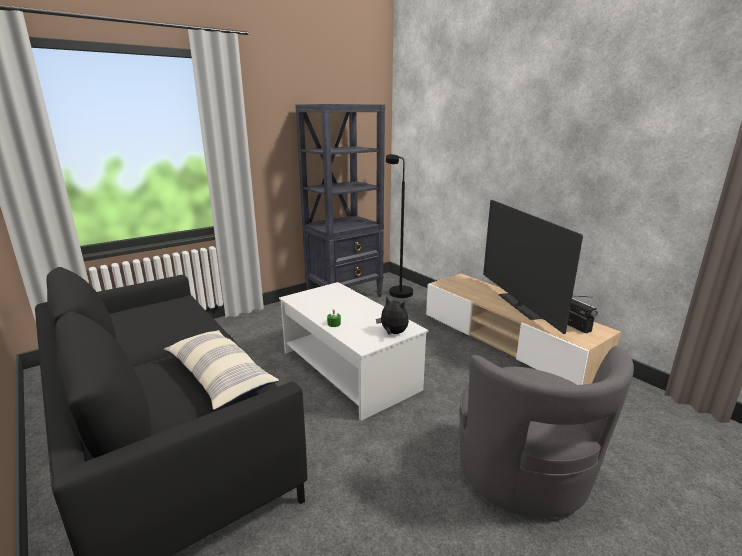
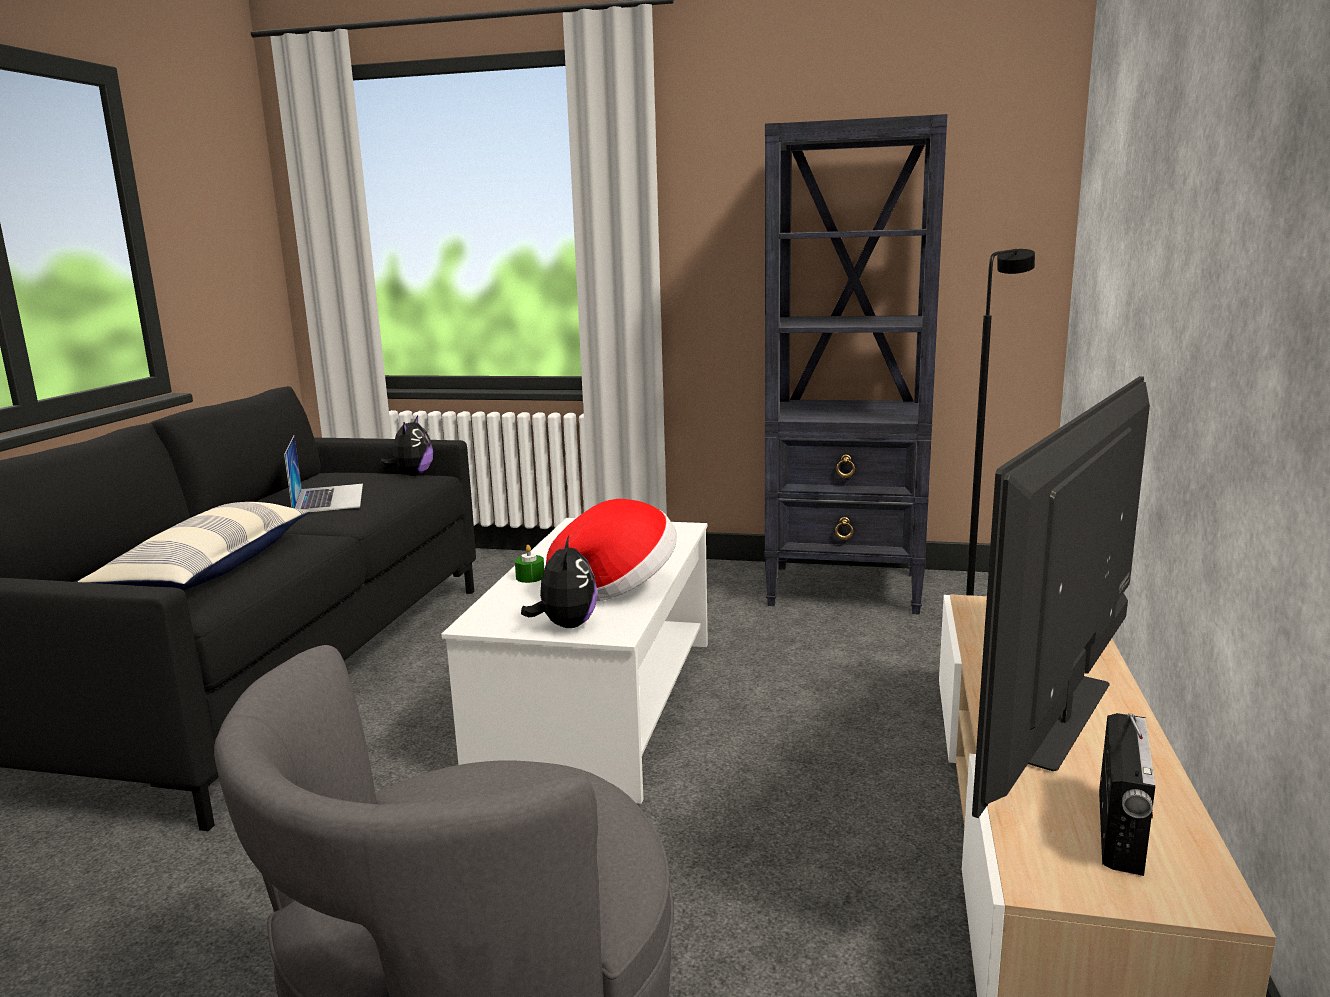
camera: 50 degrees right, 5 degrees down
none -> laptop [284,435,363,512]
none -> plush toy [380,416,433,476]
none -> hat [546,499,677,601]

